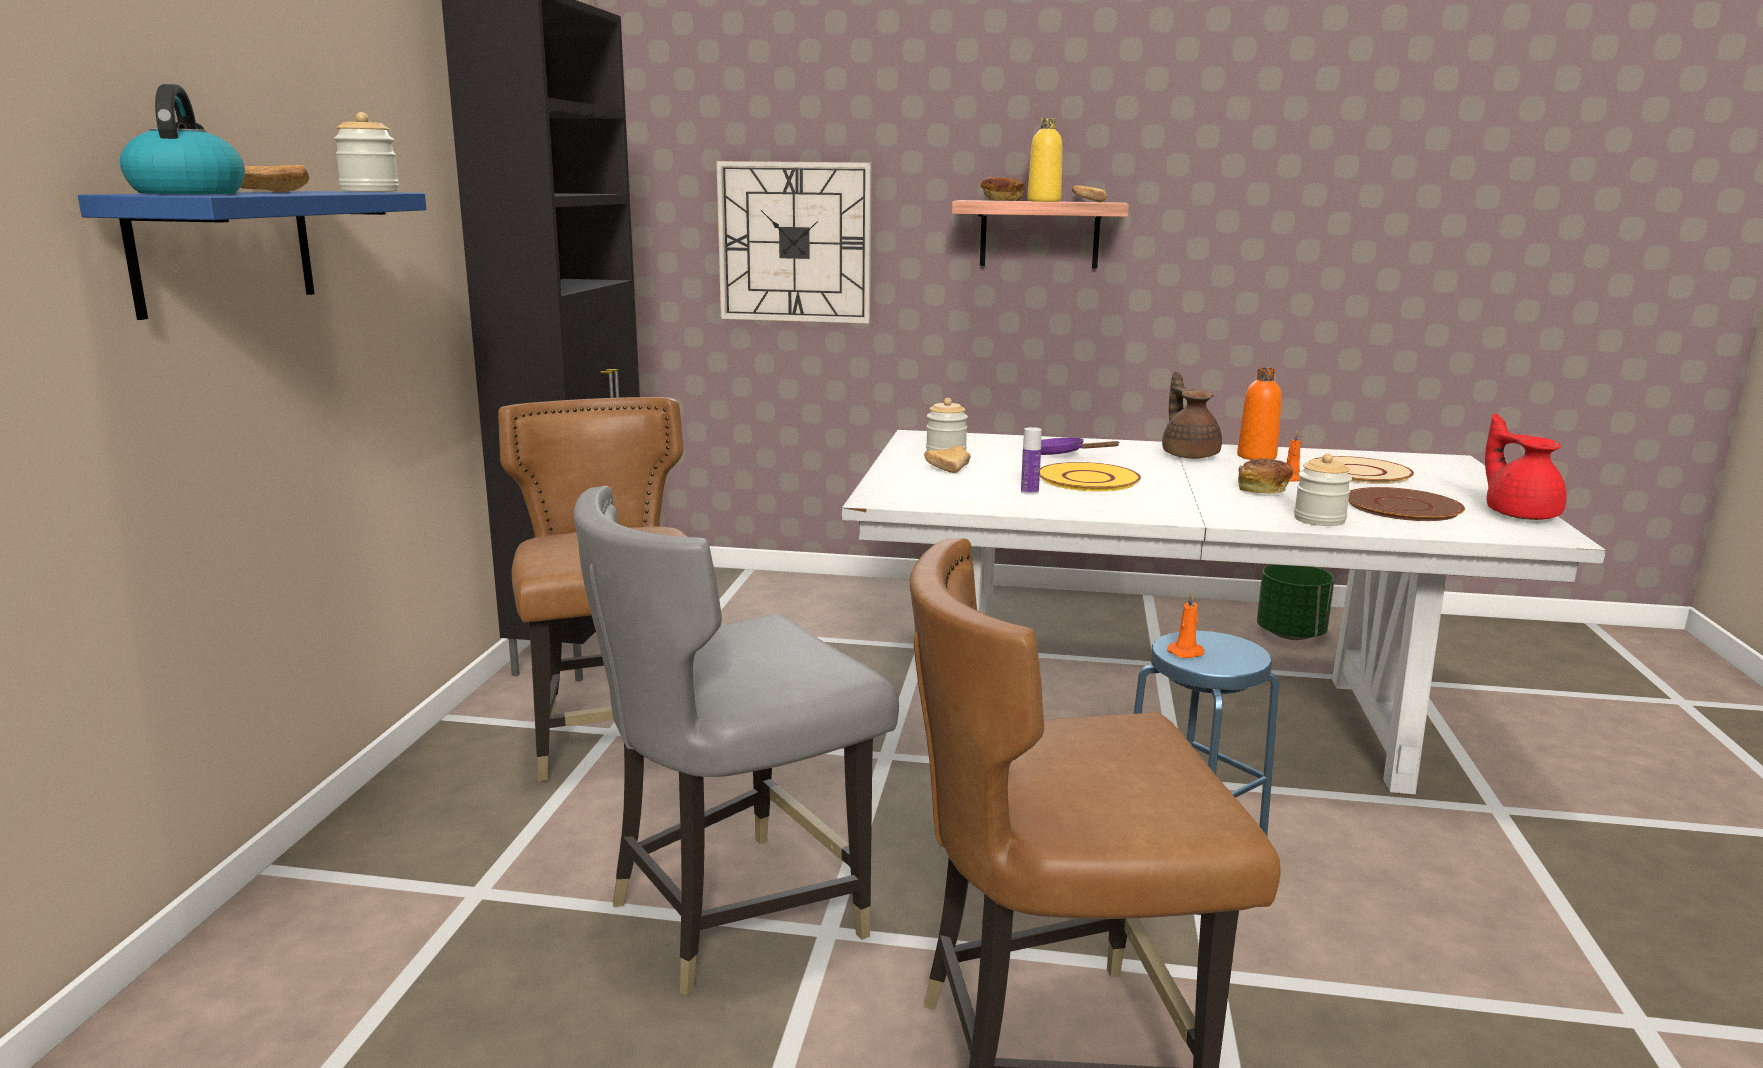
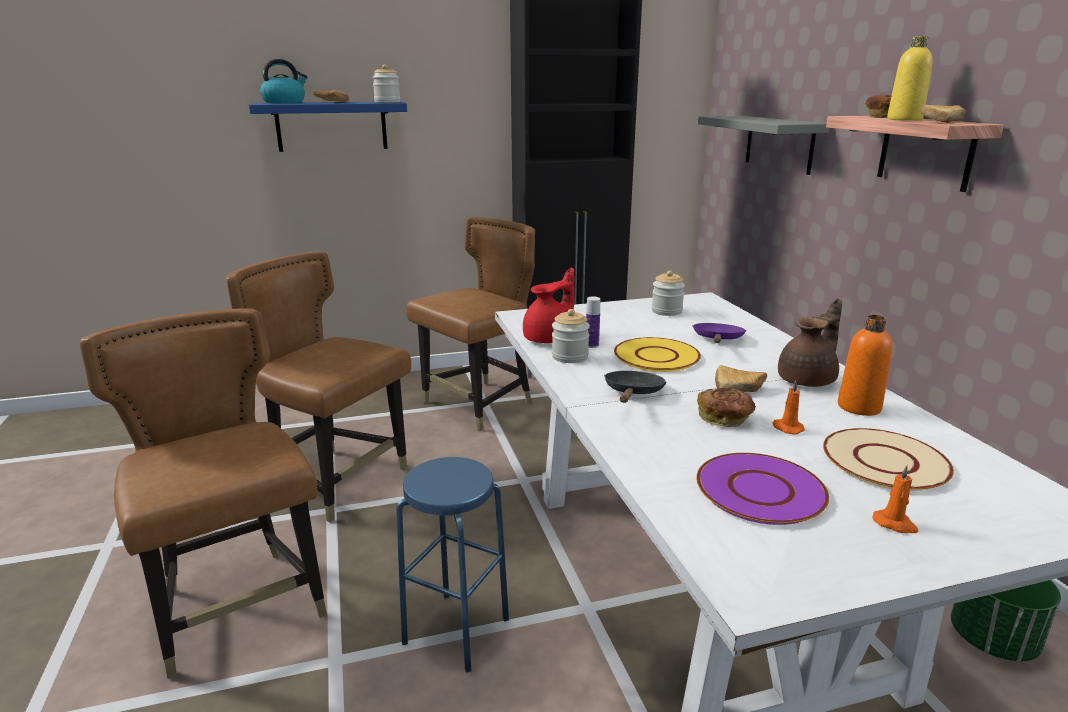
camera: 65 degrees right, 5 degrees up
grey chair [573,486,899,996] -> brown chair [226,251,411,523]
wall clock [716,161,872,324] -> grey shelf [698,116,829,175]
bread [924,445,971,473] -> bread moved to [715,365,767,392]
orange candle [1167,592,1205,658] -> orange candle moved to [872,465,919,533]
jar [1294,453,1352,526] -> jar moved to [552,309,590,363]
brown plate [1348,487,1465,521] -> purple plate [696,453,829,525]
red teapot [1485,413,1567,520] -> red teapot moved to [523,267,574,343]
none -> black frying pan [604,371,667,403]

